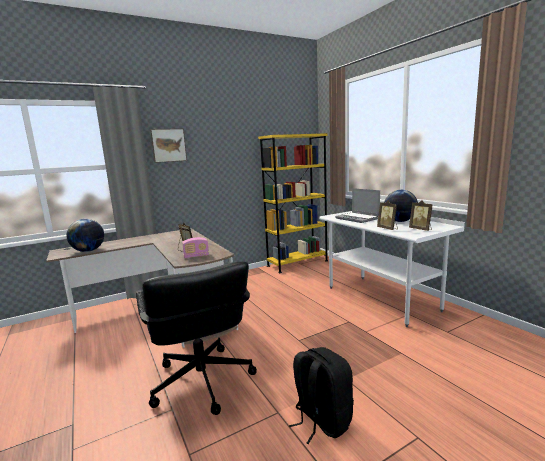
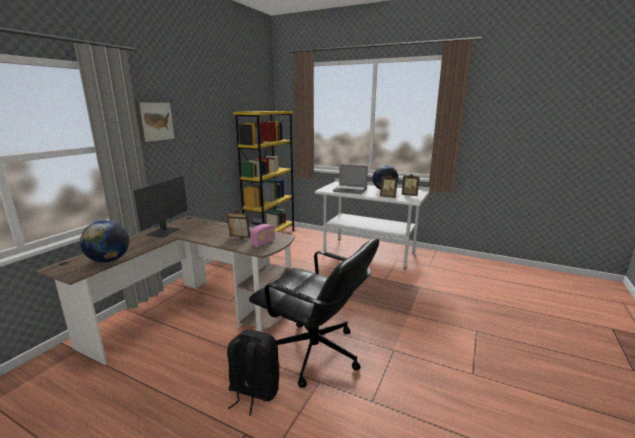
camera: 35 degrees left, 5 degrees up
black backpack [289,347,354,444] -> black backpack moved to [227,330,280,416]
none -> monitor [133,176,187,237]

